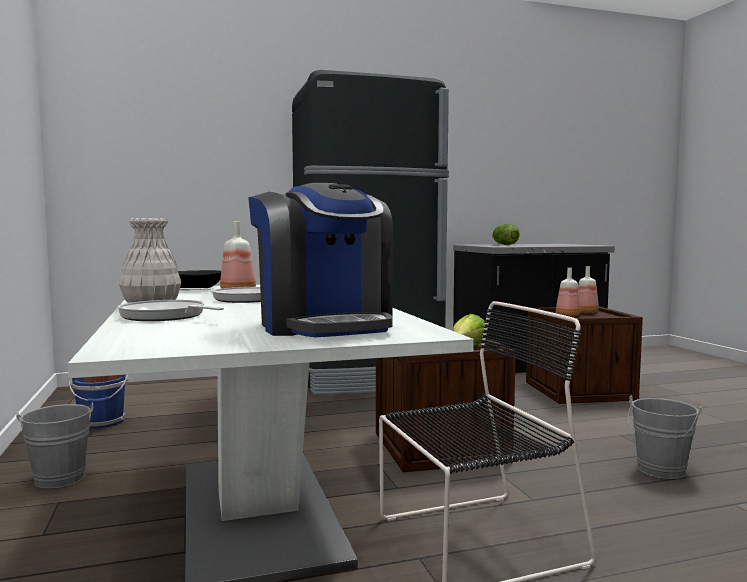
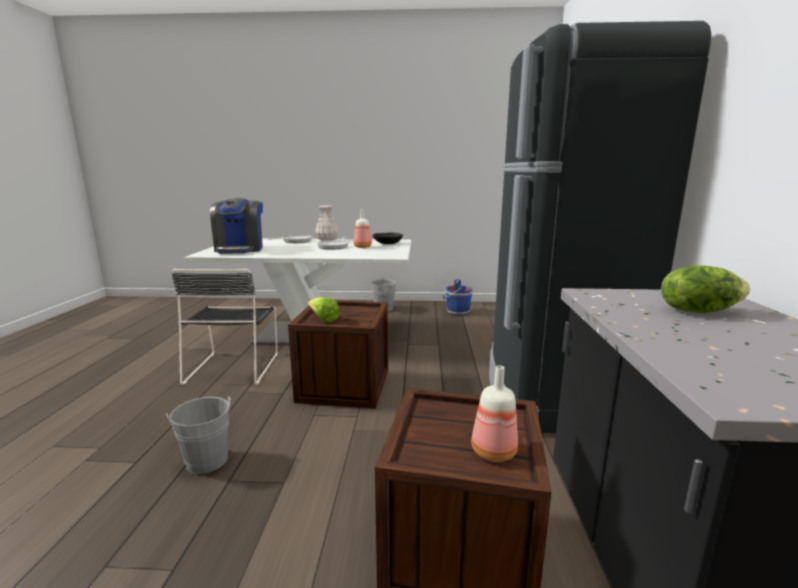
camera: 110 degrees right, 10 degrees up
coffee machine [248,183,393,337] -> coffee machine turned 90 degrees counterclockwise [210,198,263,253]
bottle [556,268,580,317] -> none

